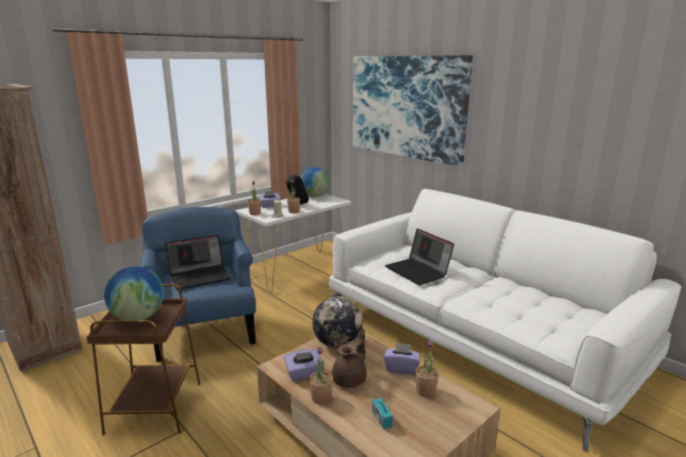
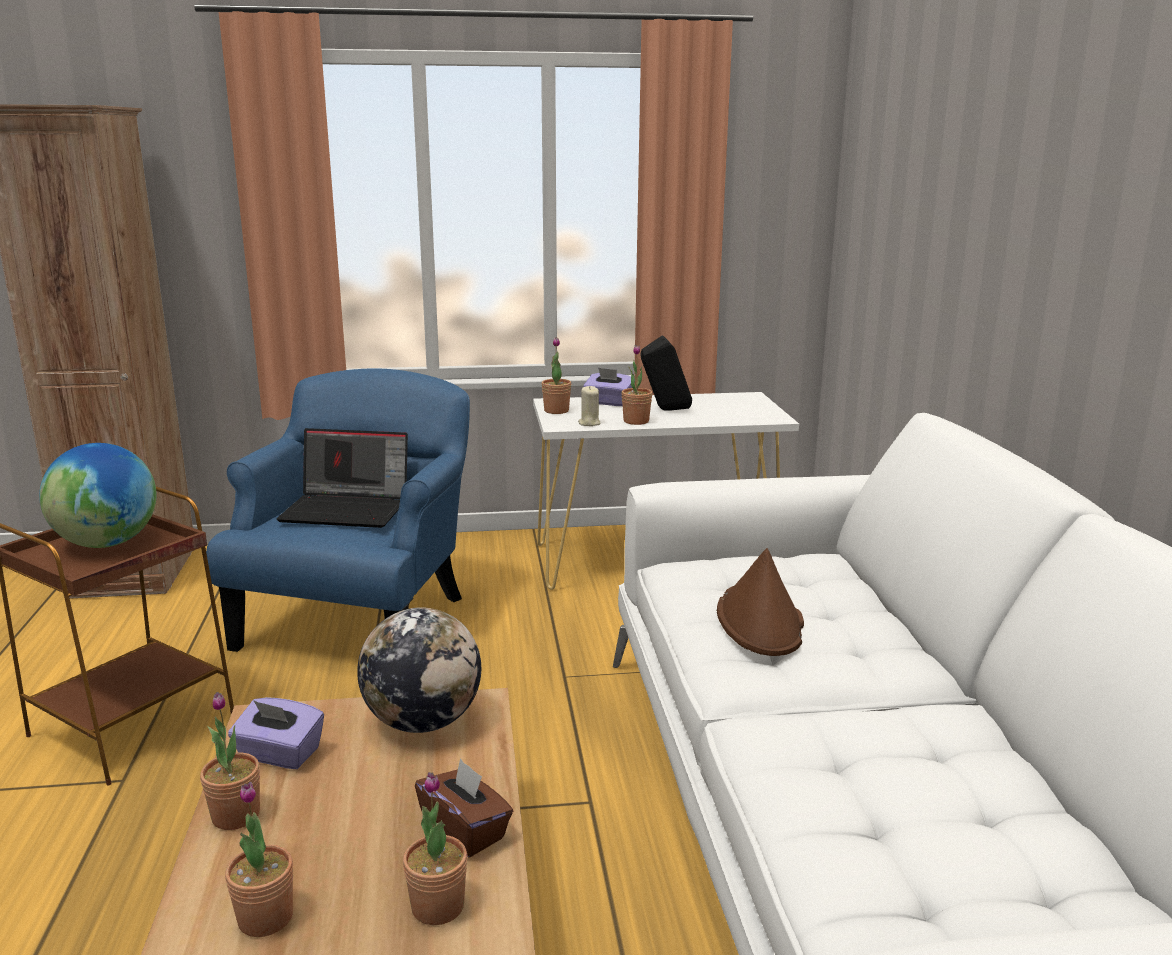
camera: 35 degrees right, 0 degrees up
globe [300,167,329,197] -> none
brown teapot [332,328,367,388] -> none
picture [353,55,473,166] -> none
radio [372,388,393,429] -> potted plant [225,782,293,937]
purple tissue box [384,342,420,375] -> brown tissue box [415,758,513,857]
laptop [385,229,454,285] -> brown hat [717,548,804,656]

